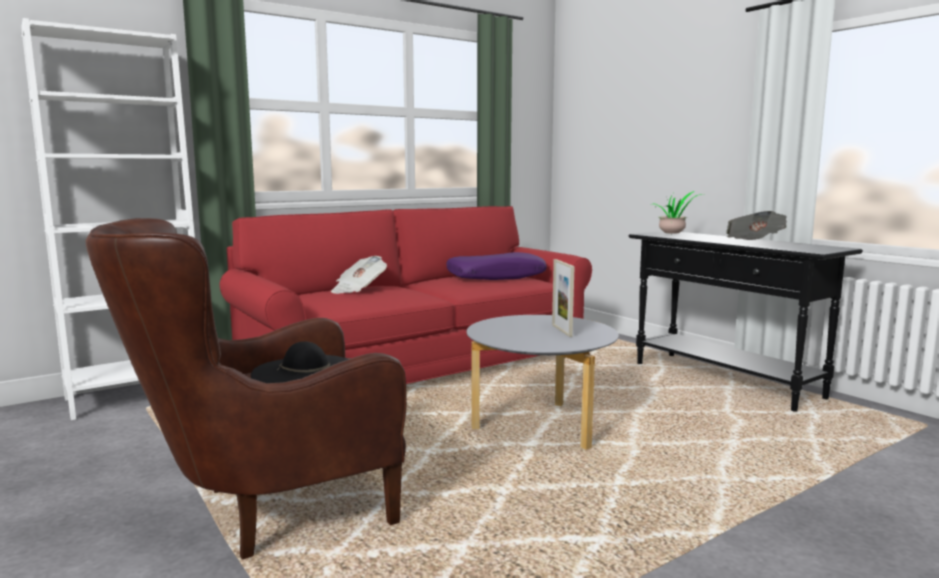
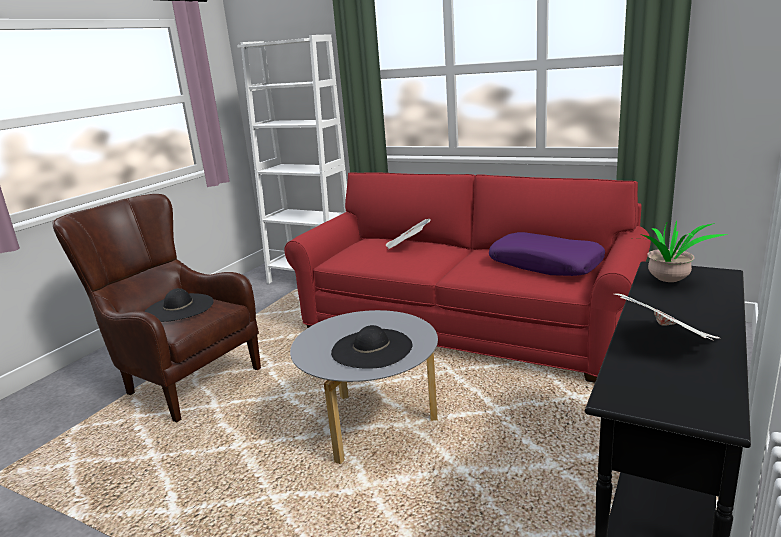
camera: 65 degrees right, 10 degrees up
picture frame [552,259,575,337] -> black hat [331,325,412,369]

